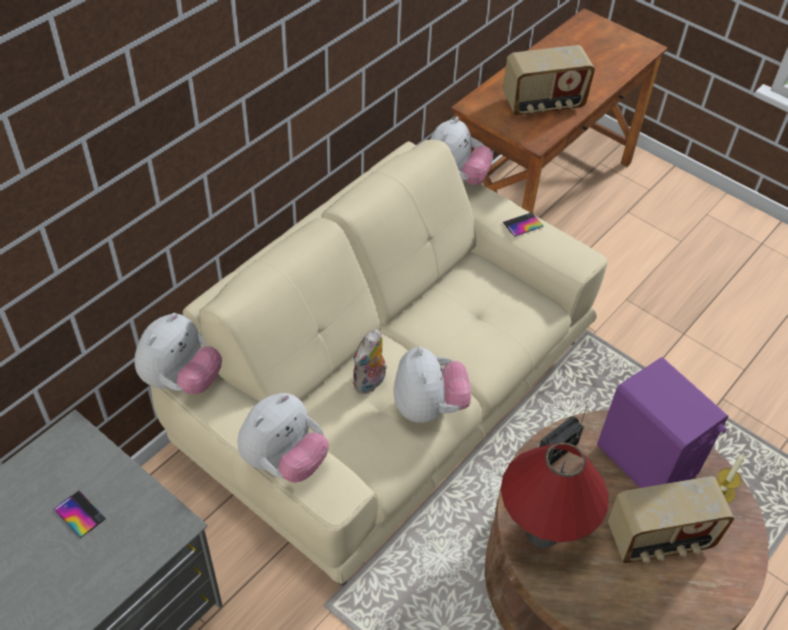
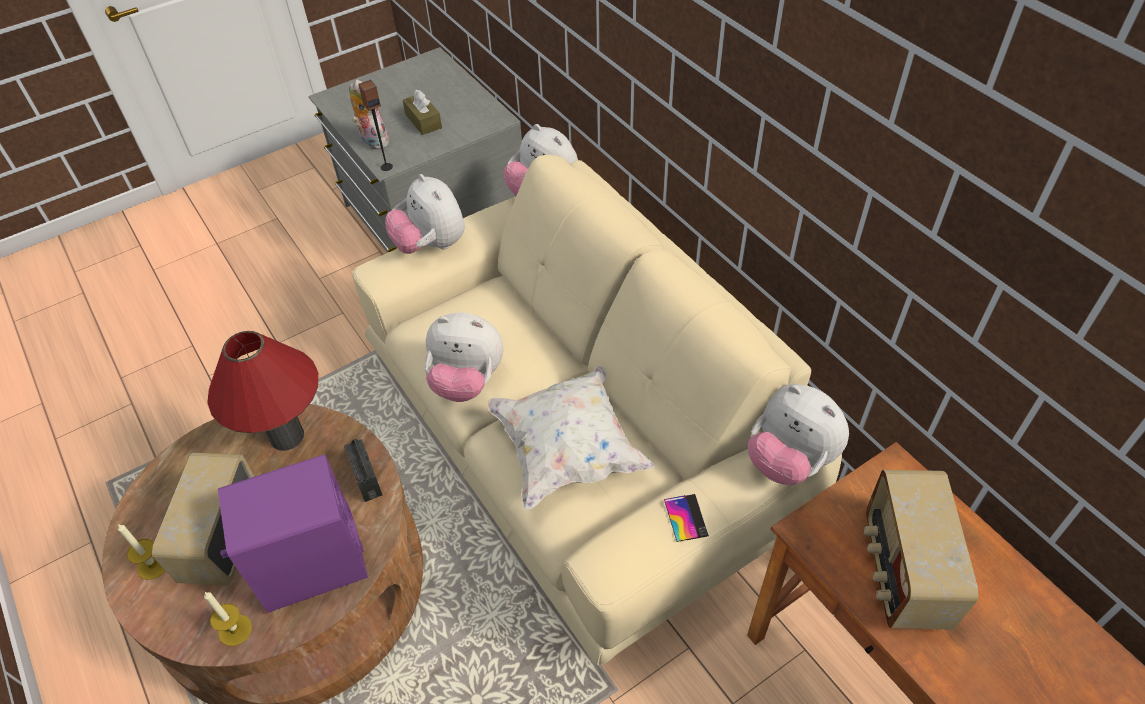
camera: 110 degrees right, 0 degrees up
phone [53,491,106,538] -> brown tissue box [403,90,442,135]
plush toy [352,329,387,394] -> plush toy moved to [349,79,392,150]
none -> candle [118,524,165,580]
none -> speaker [358,80,393,171]
none -> white pillow [488,366,655,510]

